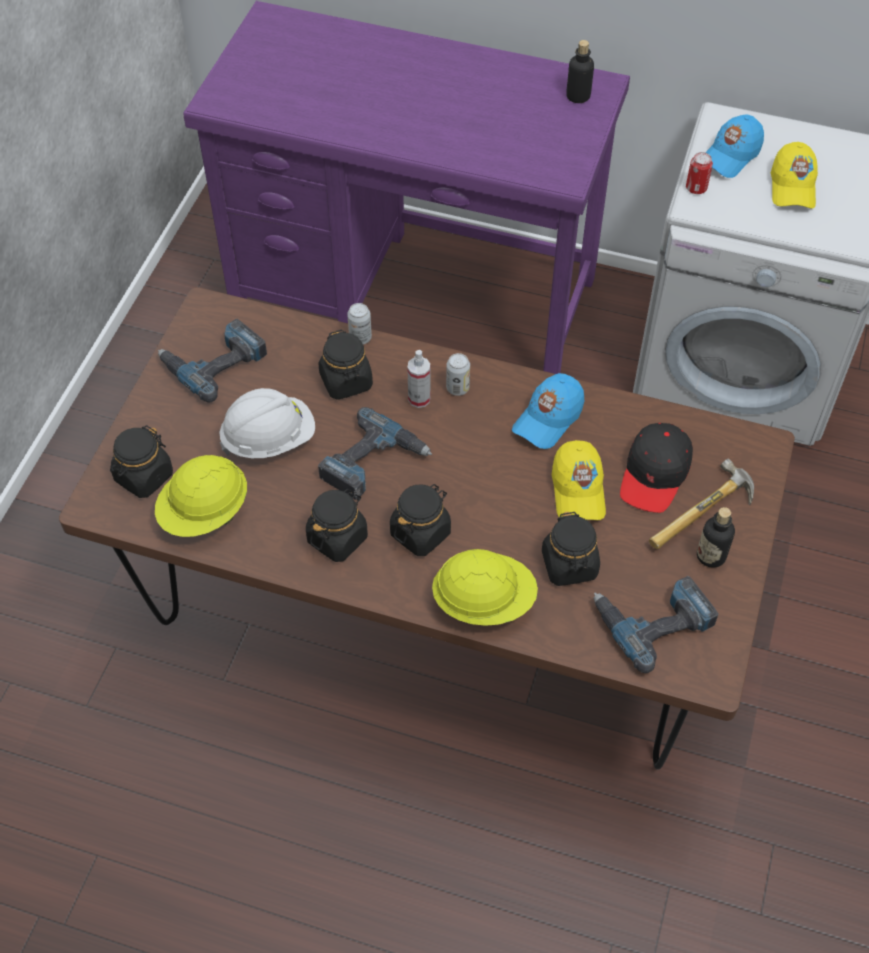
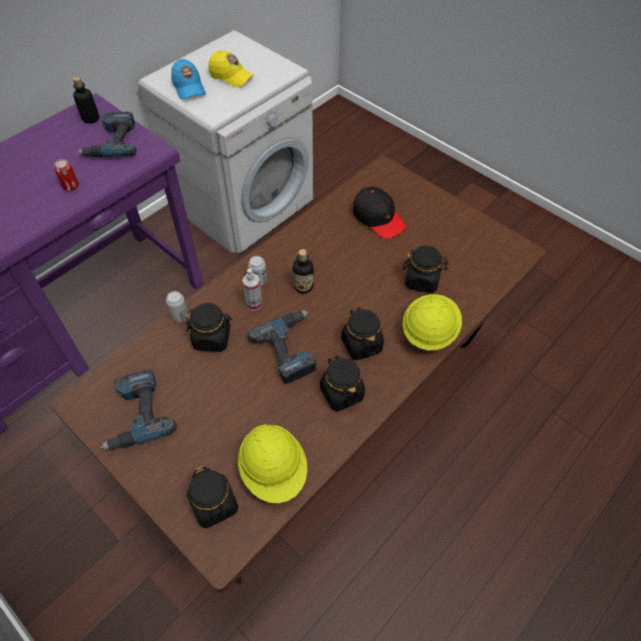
camera: 65 degrees left, 0 degrees up
white hard hat [219,388,315,458] -> none
blue cap [512,373,584,449] -> none
yellow cap [552,440,606,520] -> none
power drill [594,576,718,673] -> power drill moved to [77,112,137,157]
hammer [649,458,754,549] -> none
can [686,152,713,194] -> can moved to [54,159,79,191]
bottle [697,507,735,568] -> bottle moved to [293,249,314,293]

